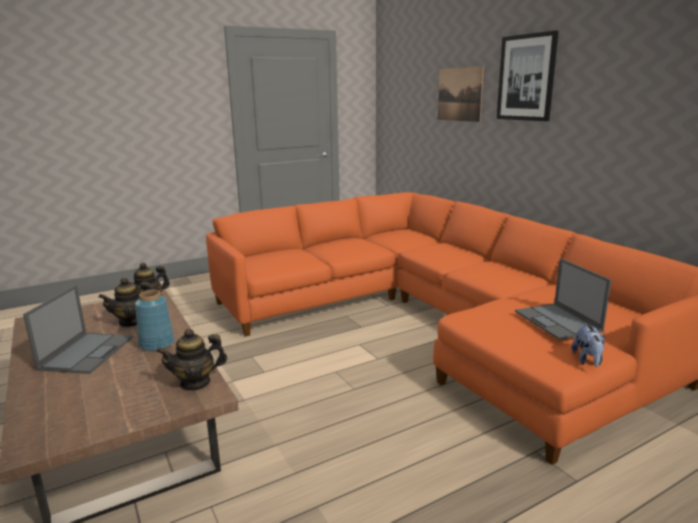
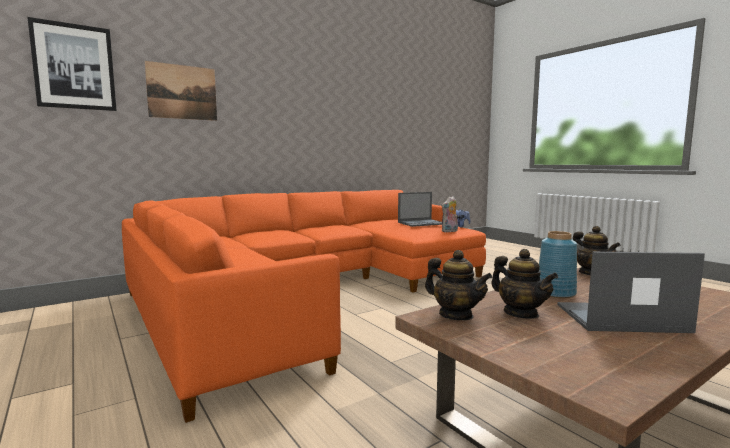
camera: 95 degrees left, 10 degrees down
picture [496,30,559,121] -> picture moved to [27,17,117,111]
none -> plush toy [442,196,458,232]

